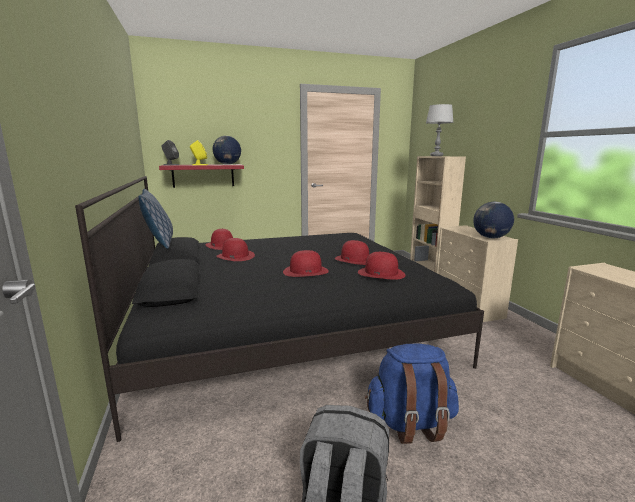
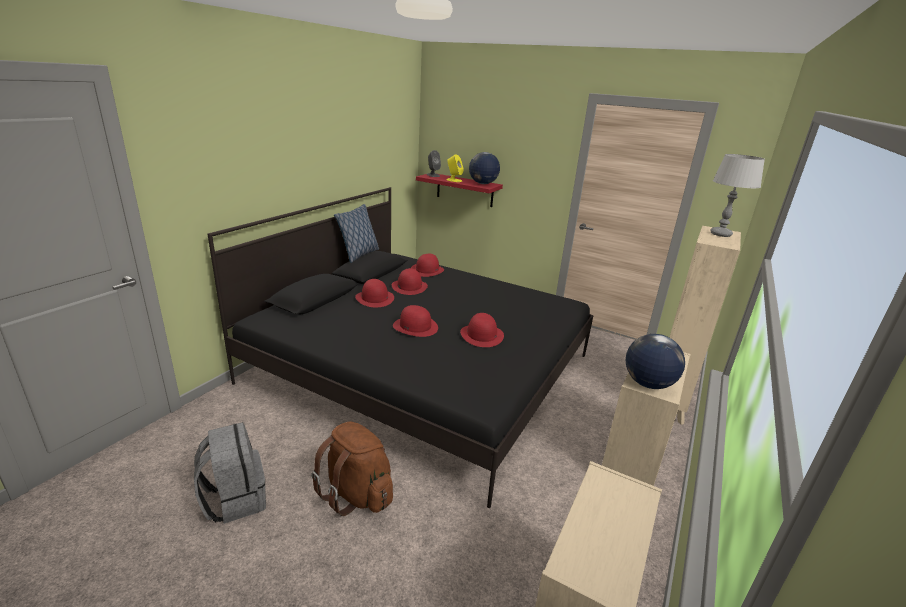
camera: 45 degrees right, 10 degrees up
red hat [358,252,406,280] -> red hat moved to [355,279,394,307]
blue backpack [365,344,459,444] -> brown backpack [311,422,393,516]

